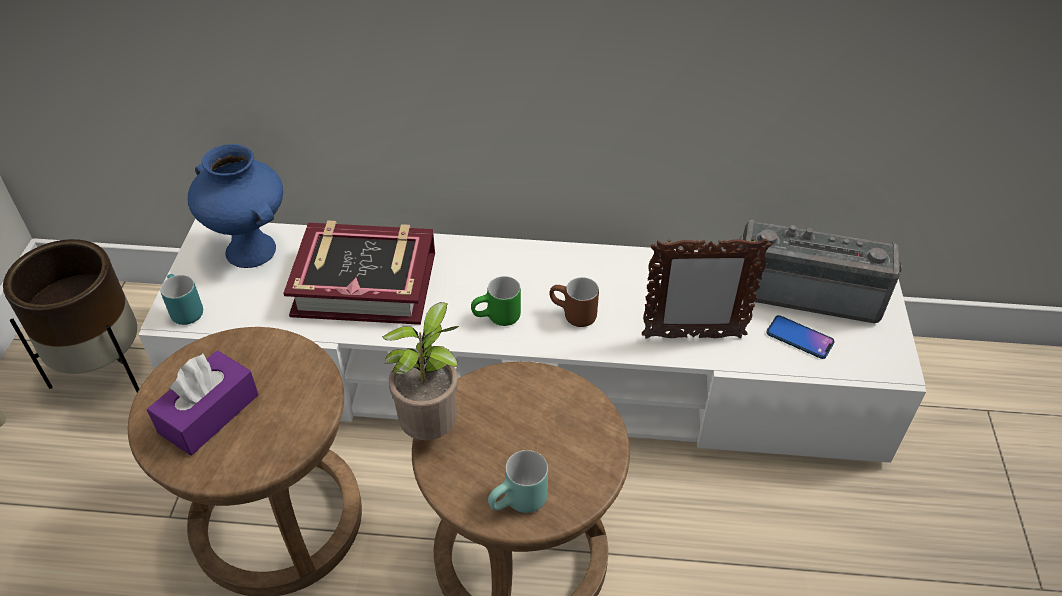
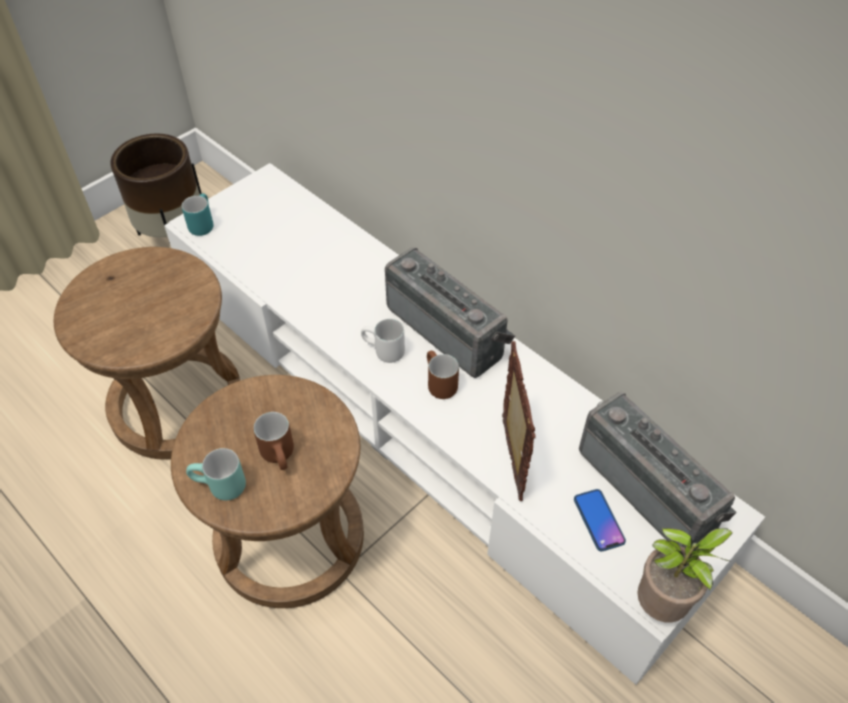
camera: 40 degrees right, 5 degrees up
purple tissue box [147,350,258,456] -> none
blue vase [188,144,283,268] -> none
book [283,220,435,325] -> none
potted plant [382,302,459,440] -> potted plant moved to [637,528,733,622]
green mug [471,276,521,326] -> white mug [361,319,405,363]
picture frame [642,237,771,338] -> picture frame turned 135 degrees counterclockwise [502,341,536,501]
none -> brown mug [254,412,294,470]
none -> radio [385,247,515,378]

